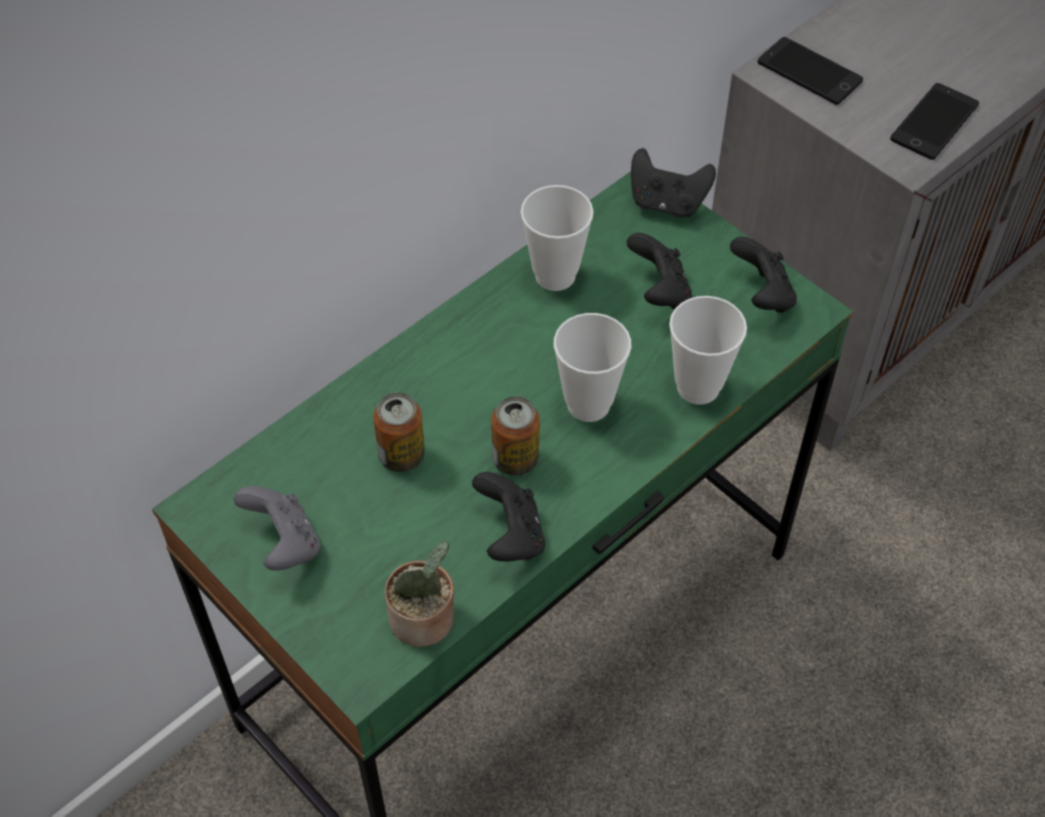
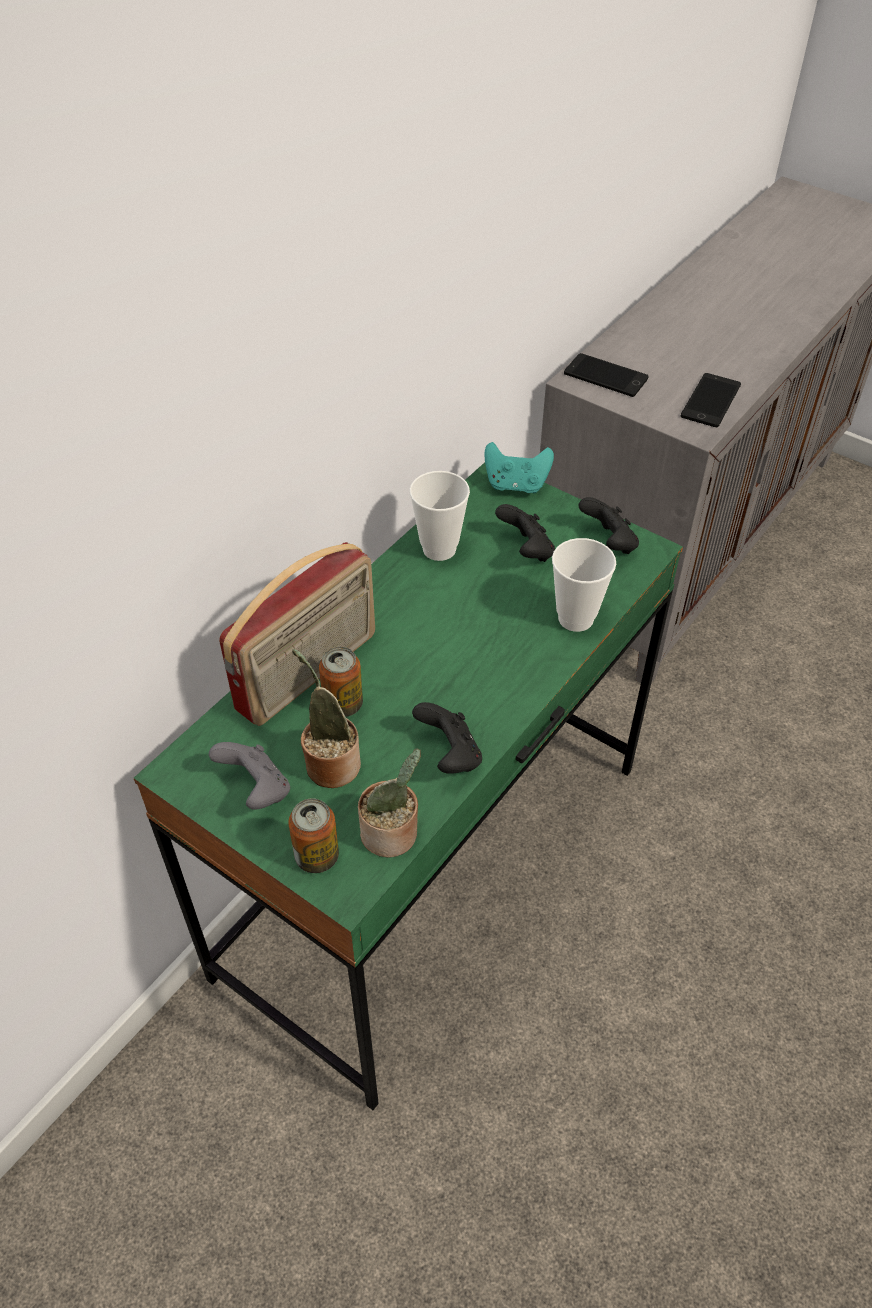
camera: 10 degrees left, 5 degrees down
can [491,396,540,476] -> can moved to [288,798,339,873]
cup [554,313,631,422] -> none
black game controller [631,148,716,218] -> turquoise game controller [484,442,554,493]
none -> radio [219,542,375,726]
none -> potted plant [292,649,361,788]

